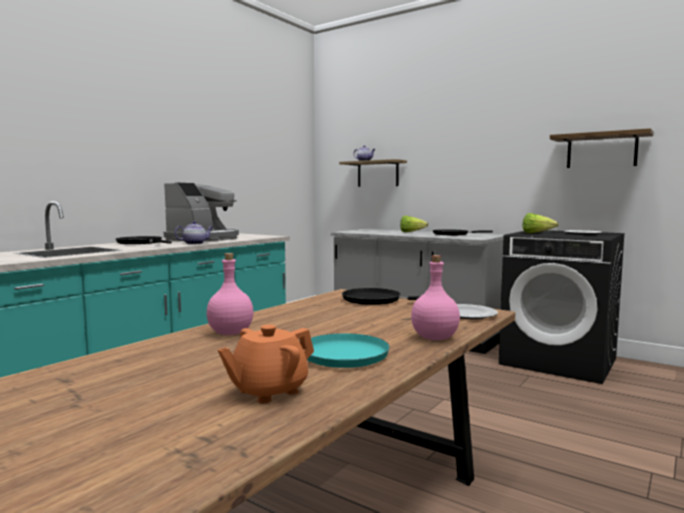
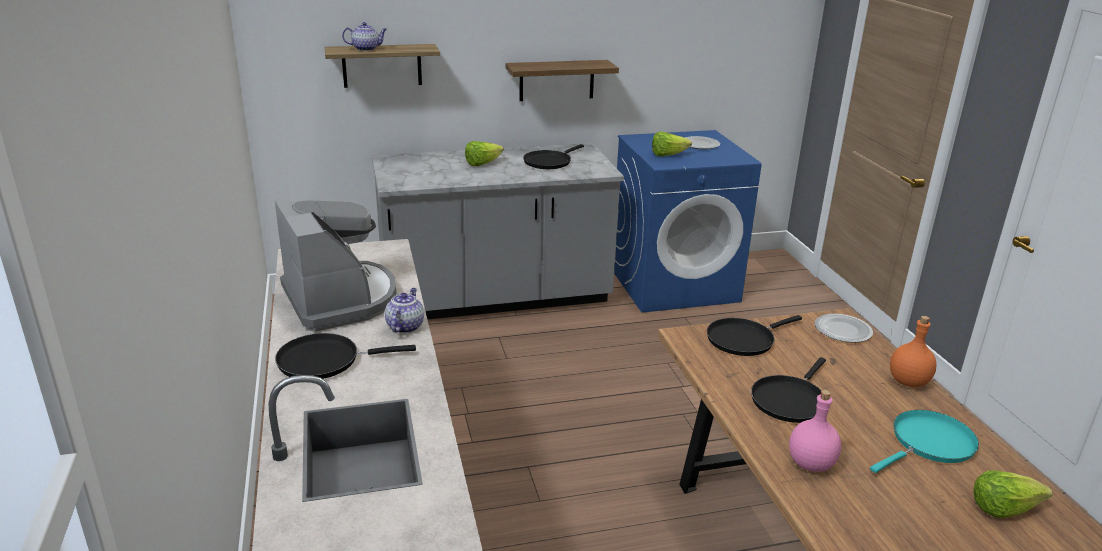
camera: 50 degrees left, 20 degrees up
orange teapot [218,325,314,403] -> lettuce [973,470,1052,518]
pink bottle [411,255,460,340] -> orange bottle [890,316,937,387]
black washing machine [499,230,625,384] -> blue washing machine [614,130,762,313]
shelf [550,128,653,168] -> shelf moved to [505,60,619,101]
none -> black frying pan [751,357,826,423]

